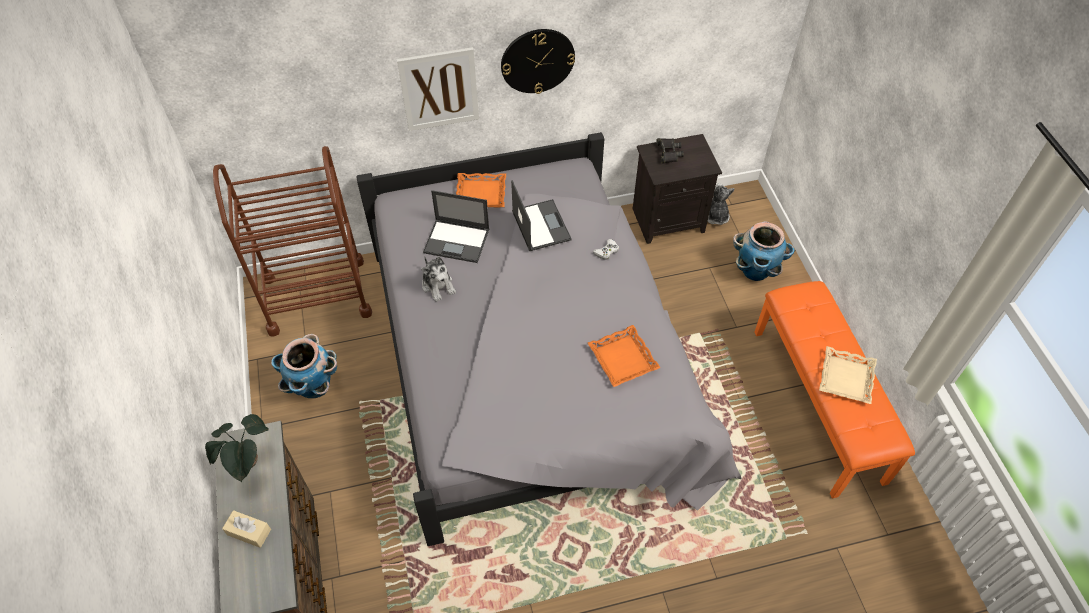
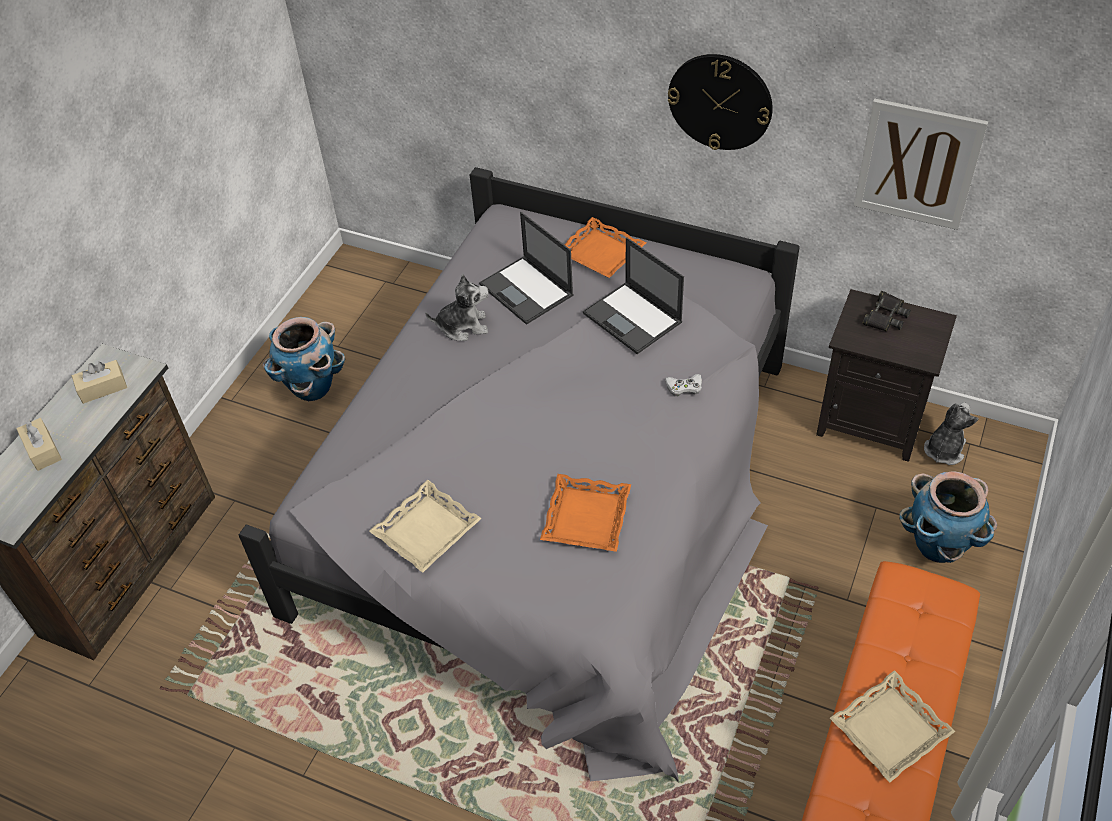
camera: 40 degrees right, 5 degrees down
potted plant [205,414,269,483] -> beige tissue box [72,360,127,404]
brown cart [213,146,372,336] -> none
picture [397,47,479,131] -> picture moved to [854,99,988,230]
plush toy [421,256,456,302] -> plush toy turned 105 degrees counterclockwise [426,274,489,341]
laptop [511,180,572,251] -> laptop turned 120 degrees clockwise [583,237,684,354]
none -> beige tray [369,480,482,573]

